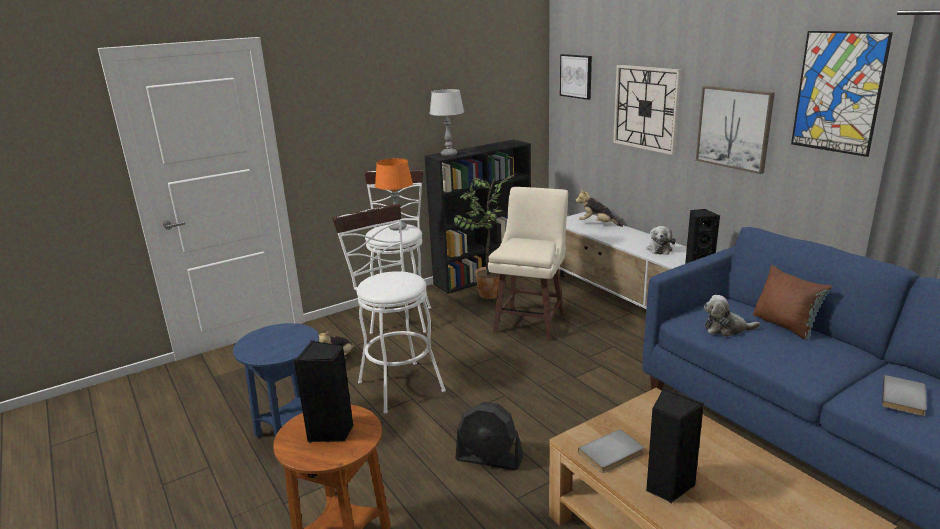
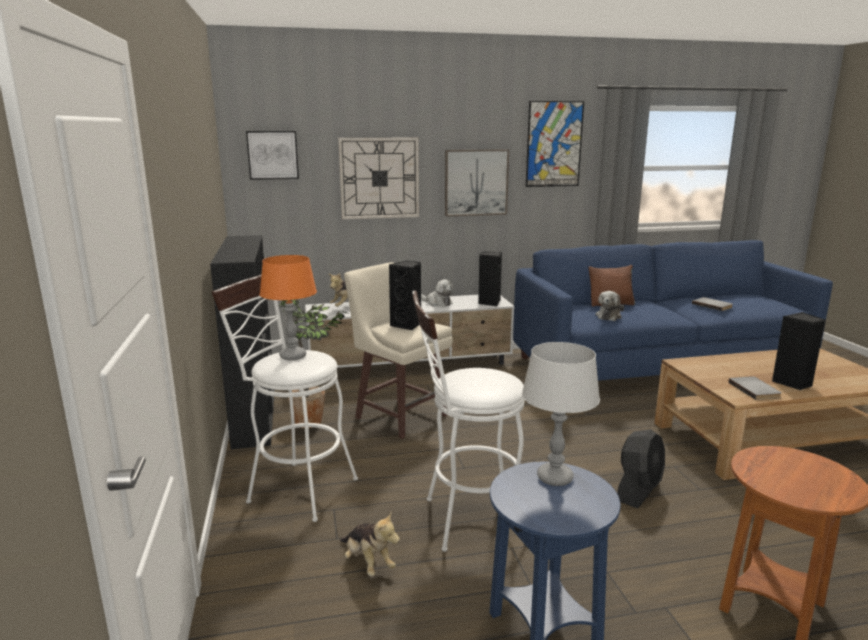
camera: 70 degrees left, 5 degrees down
black speaker [294,340,353,443] -> black speaker moved to [389,261,421,331]
grey table lamp [429,89,464,156] -> grey table lamp moved to [522,342,600,486]

